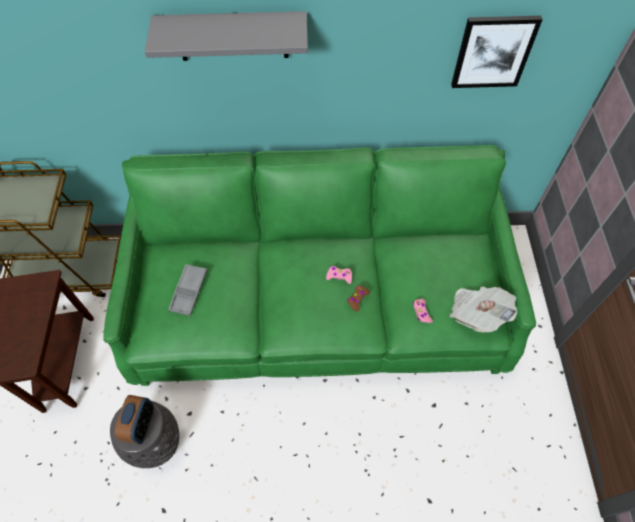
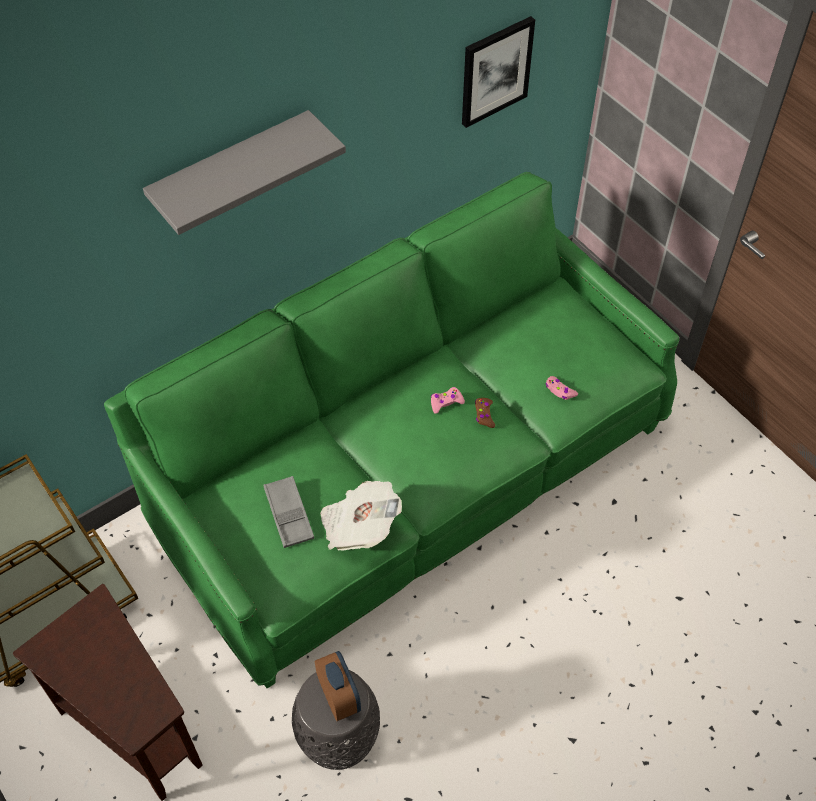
camera: 35 degrees left, 5 degrees down
newspaper [450,287,517,333] -> newspaper moved to [320,481,402,550]

